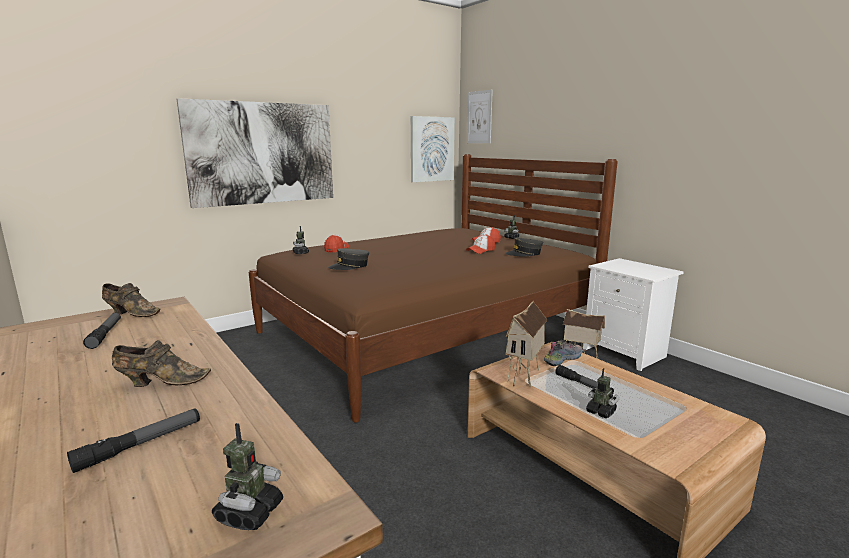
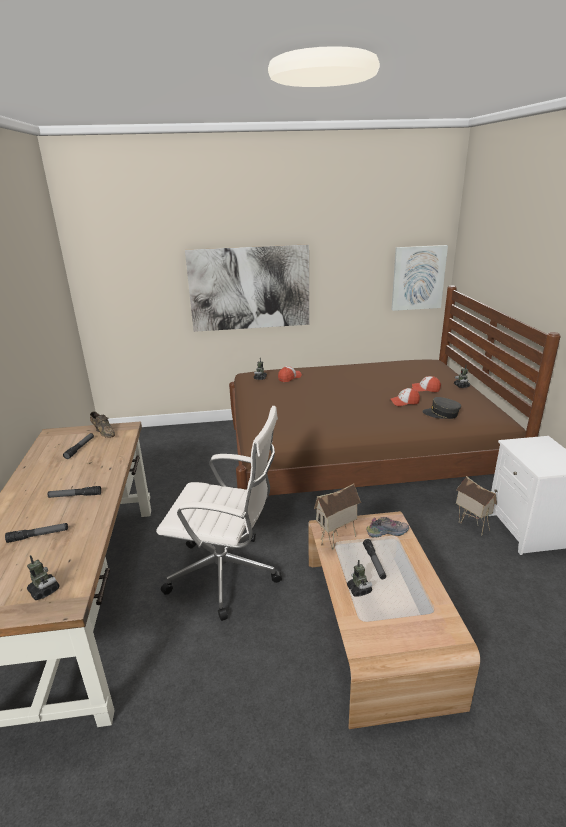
camera: 30 degrees right, 10 degrees up
brown shoe [112,340,211,387] -> flashlight [47,486,101,498]
toy robot [212,423,283,530] -> toy robot turned 90 degrees counterclockwise [27,555,60,600]
grey cap [328,249,369,270] -> none
picture [467,90,493,143] -> none
none -> white office chair [156,406,282,621]

